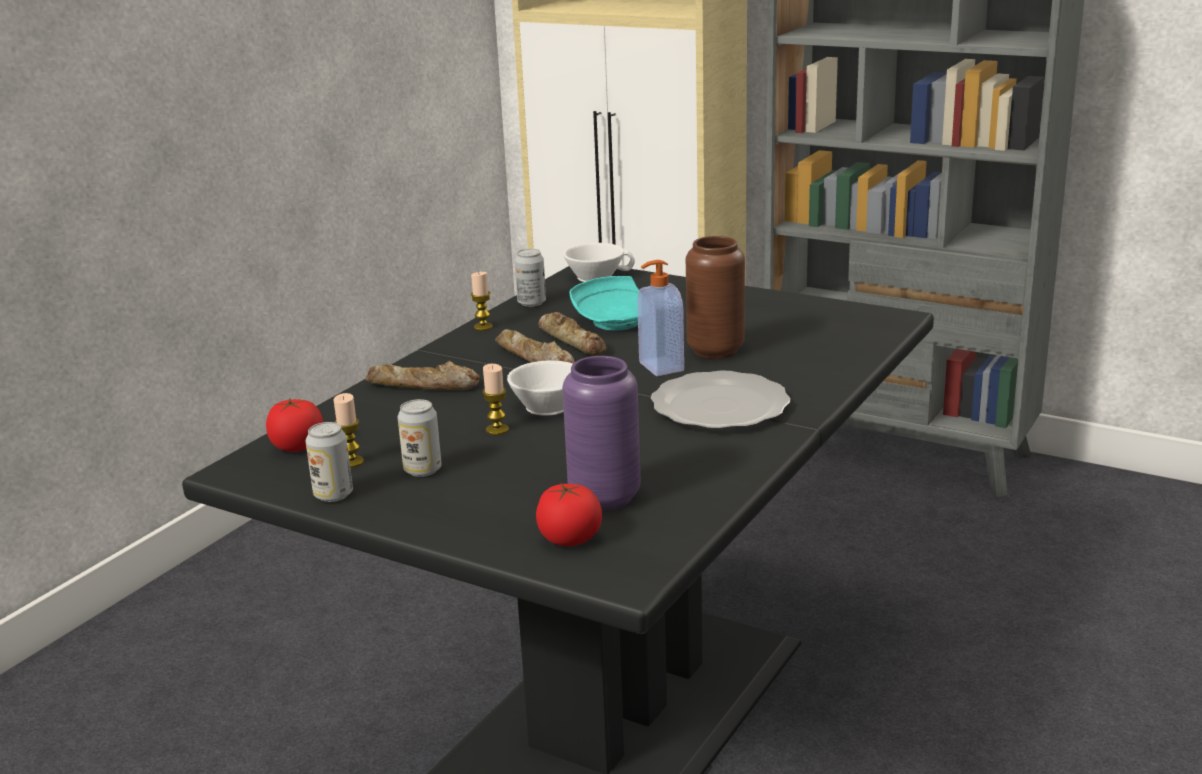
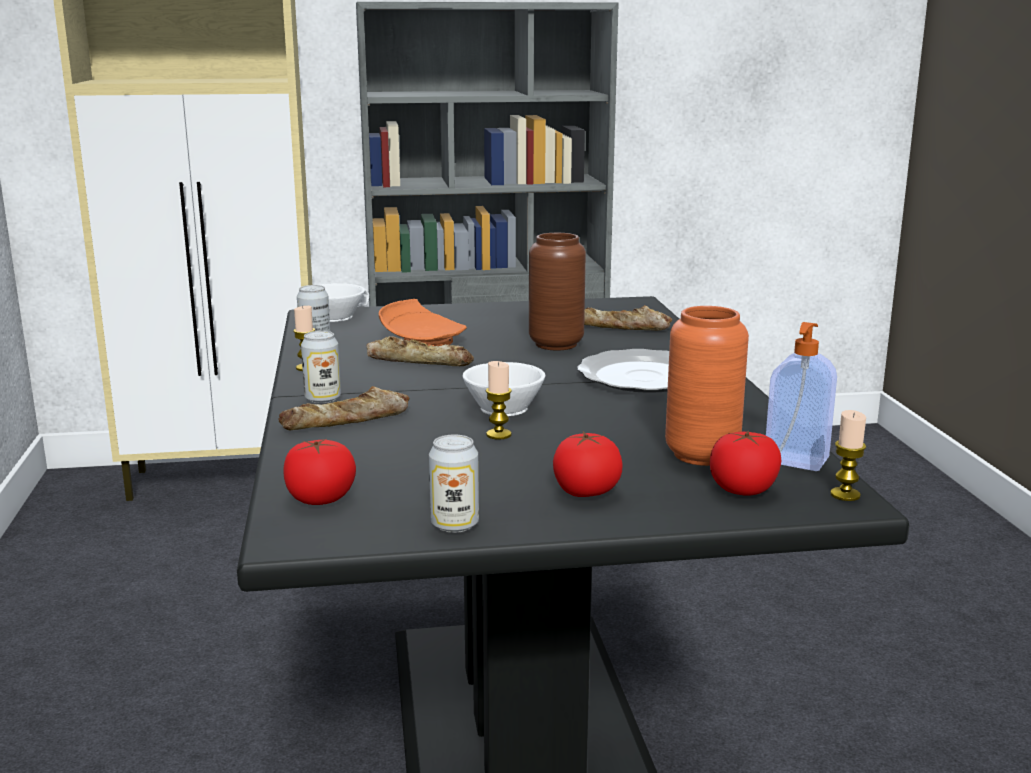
camera: 40 degrees left, 5 degrees down
candle [334,393,364,468] -> candle moved to [830,410,866,501]
can [398,399,442,477] -> can moved to [301,331,341,404]
bread [495,329,575,364] -> bread moved to [584,305,672,331]
purple vase [562,356,641,511] -> orange vase [665,306,749,466]
turquoise plate [570,276,639,331] -> orange plate [379,299,467,346]
soap dispenser [637,260,684,376] -> soap dispenser moved to [766,322,837,471]
none -> tomato [553,431,622,497]

